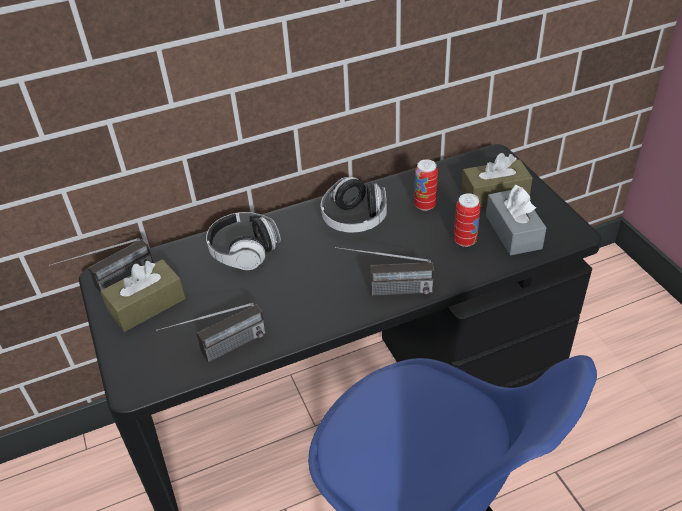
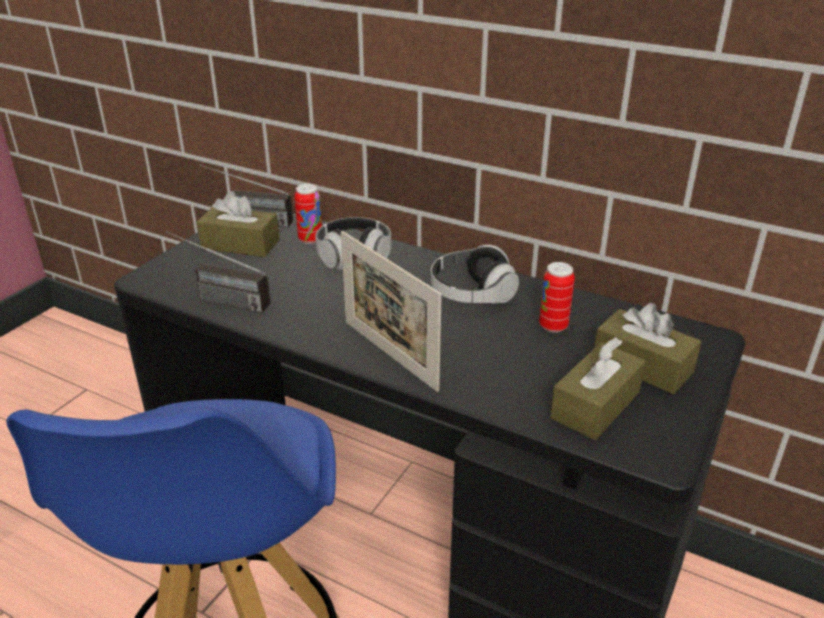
camera: 50 degrees right, 10 degrees down
radio [335,247,434,296] -> picture frame [341,231,442,392]
can [454,193,481,247] -> can moved to [294,184,322,244]
grey tissue box [486,185,546,255] -> brown tissue box [550,337,646,440]

